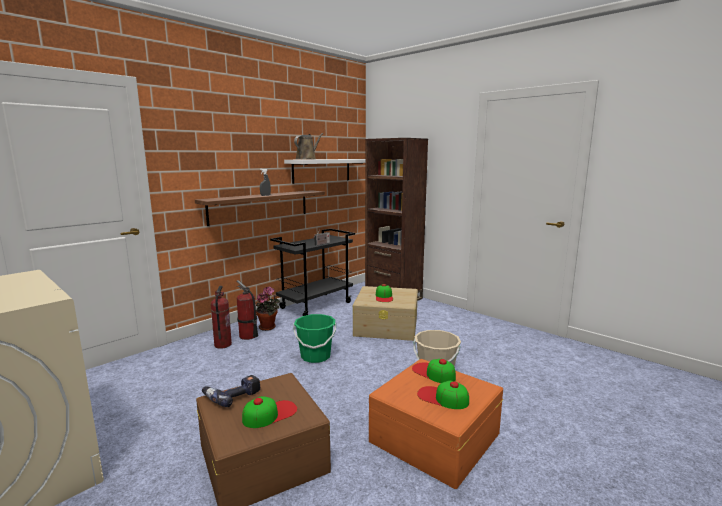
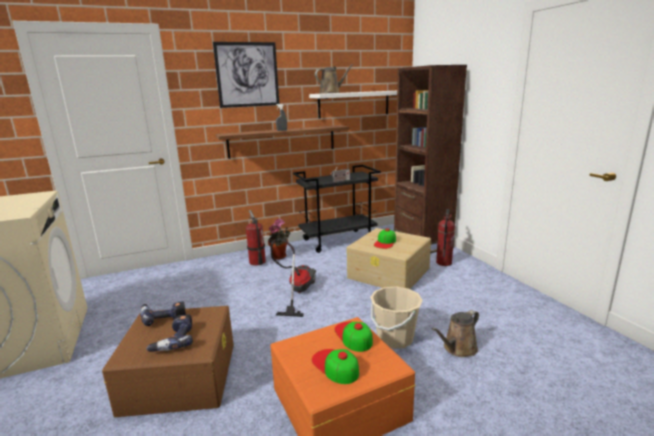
camera: 25 degrees right, 5 degrees up
fire extinguisher [211,286,232,349] -> fire extinguisher moved to [436,209,455,266]
cap [242,396,297,428] -> power drill [146,314,193,352]
green bucket [293,314,336,363] -> vacuum cleaner [271,238,316,317]
none -> picture [213,42,279,108]
none -> brown watering can [431,310,479,357]

